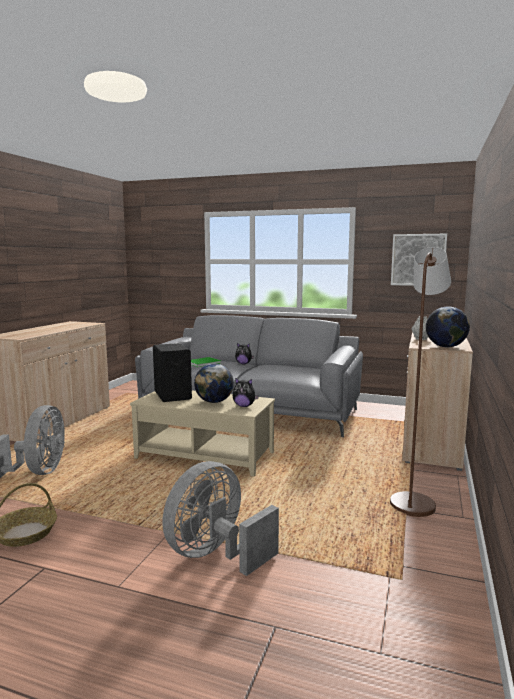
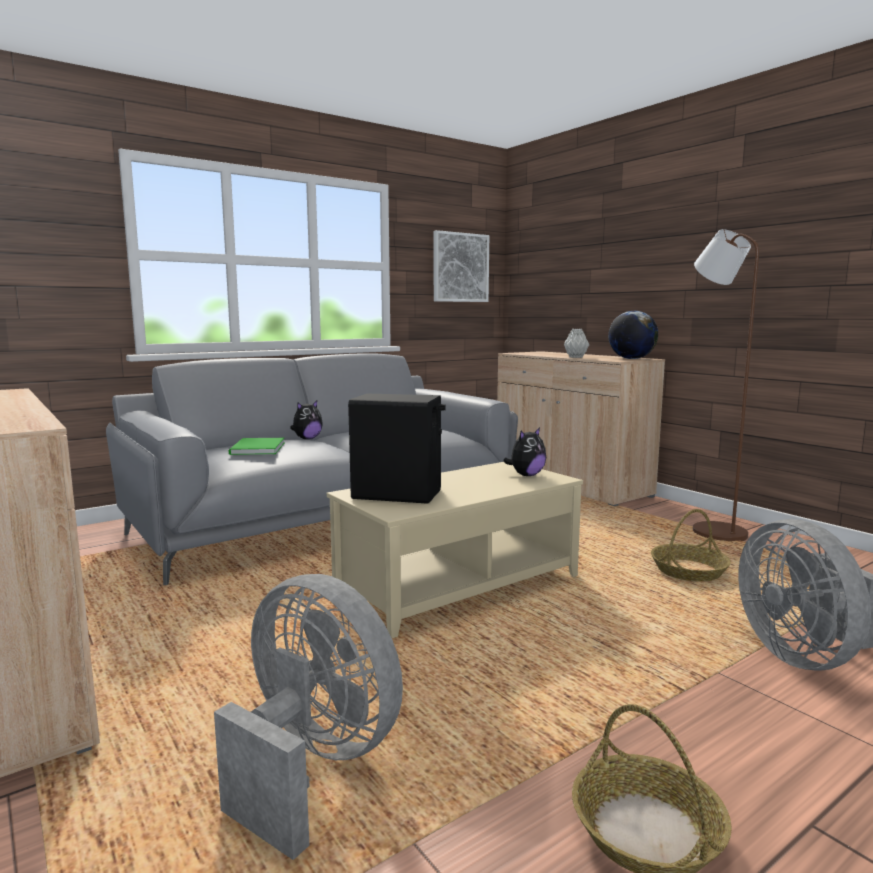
camera: 55 degrees left, 0 degrees up
globe [194,364,234,403] -> none
none -> basket [651,509,731,582]

